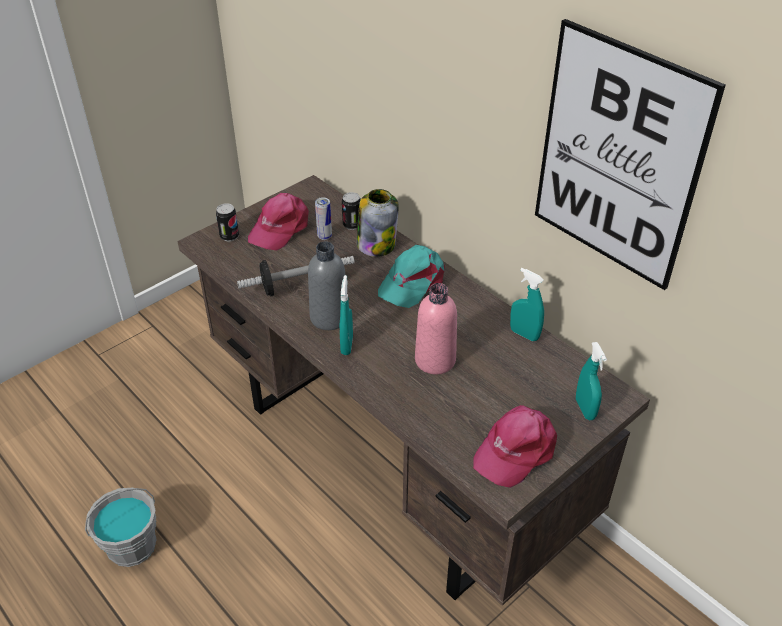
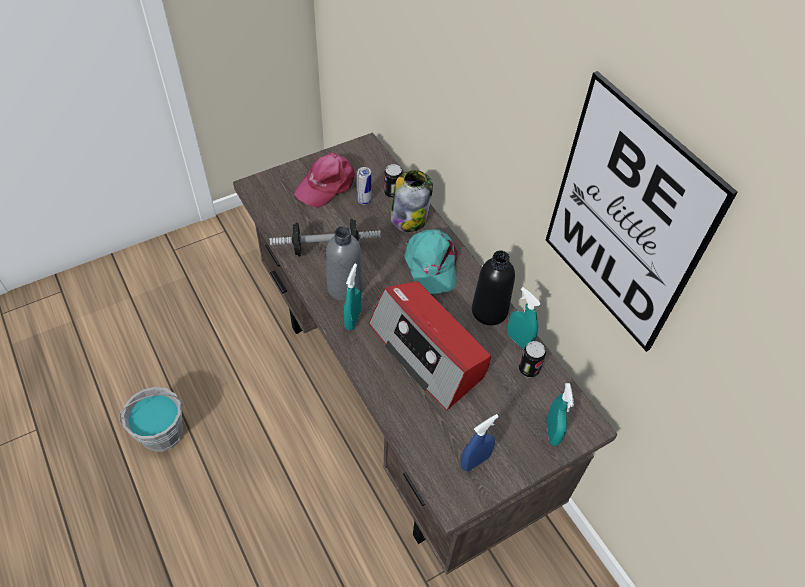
camera: 10 degrees right, 10 degrees up
can [216,203,239,242] -> can moved to [519,341,546,378]
turquoise cap [378,245,445,308] -> turquoise cap turned 60 degrees counterclockwise [405,229,457,294]
pink bottle [415,283,457,374] -> radio [369,281,491,411]
pink cap [473,405,557,488] -> blue spray bottle [461,414,499,471]
none -> black bottle [472,250,515,326]

